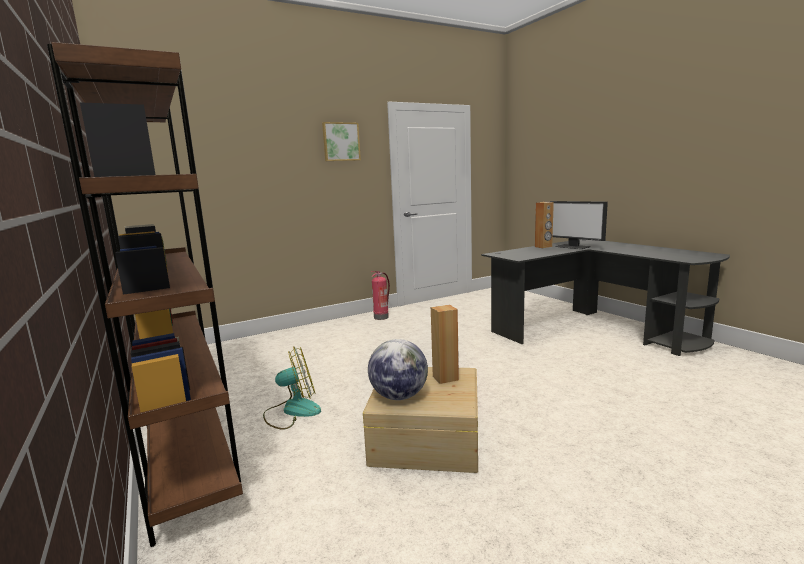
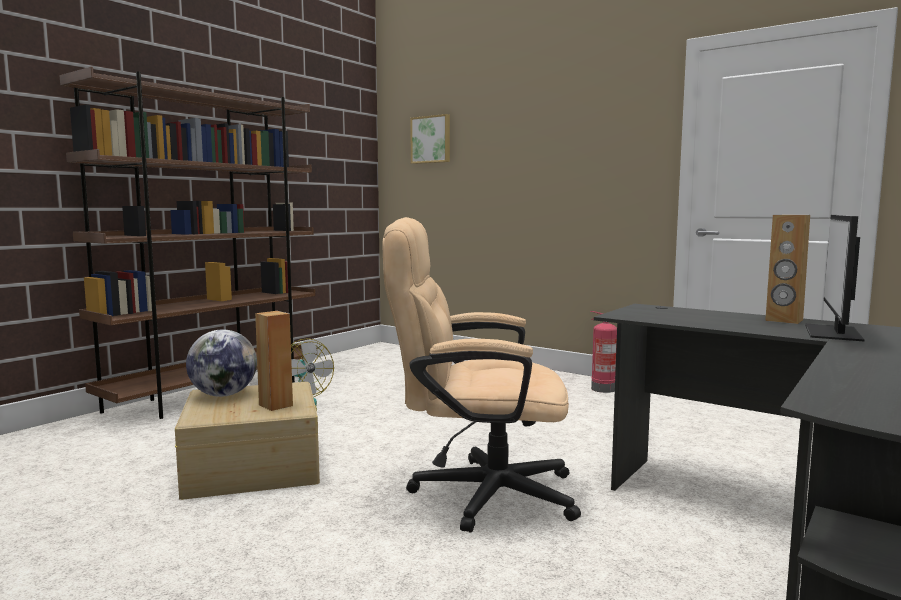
camera: 65 degrees right, 5 degrees down
picture [322,122,361,161] -> picture moved to [410,114,450,164]
none -> beige office chair [382,217,581,533]

